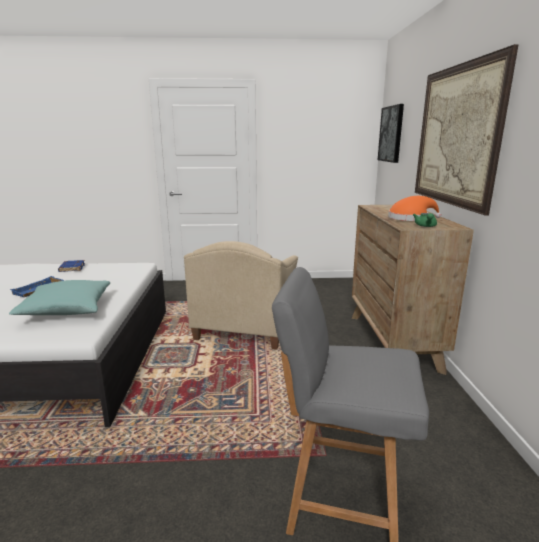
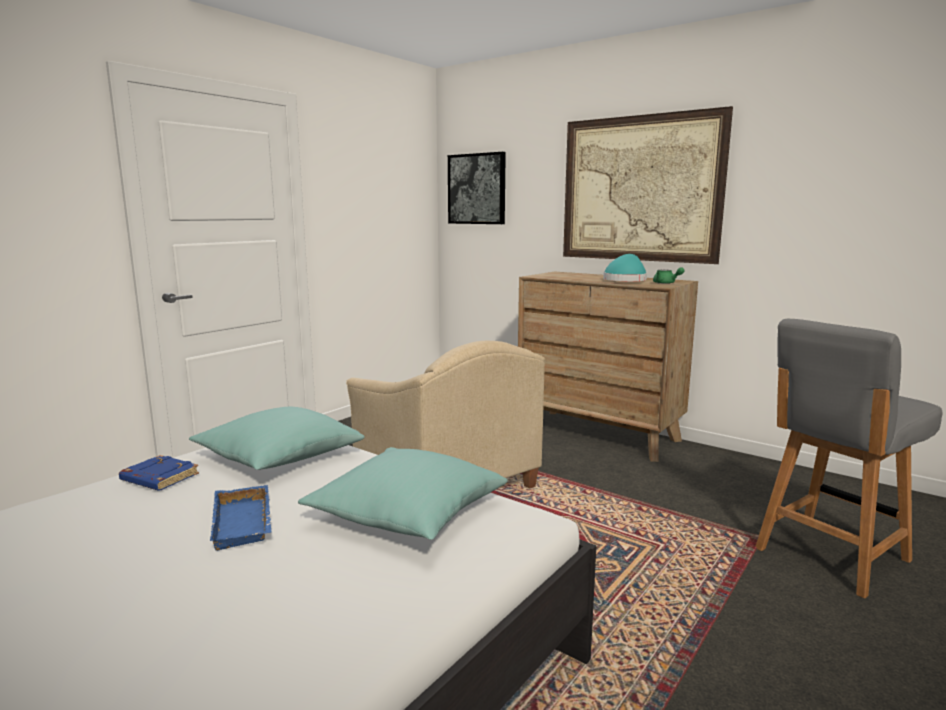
camera: 50 degrees left, 5 degrees down
orange hat [388,196,441,221] -> turquoise hat [603,254,647,281]
none -> turquoise pillow [189,407,365,470]

